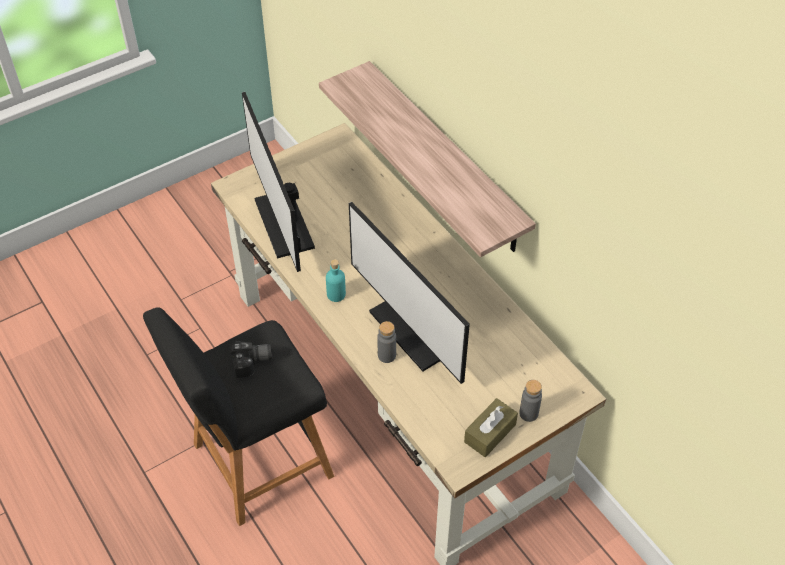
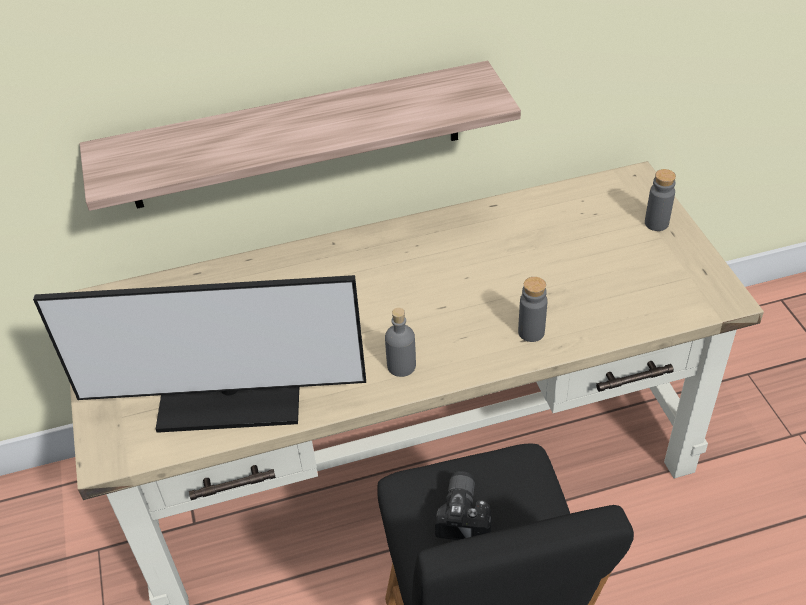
camera: 70 degrees left, 5 degrees down
turquoise bottle [326,259,346,302] -> grey bottle [385,308,416,377]
monitor [349,202,470,384] -> none
brown tissue box [464,398,518,457] -> none

